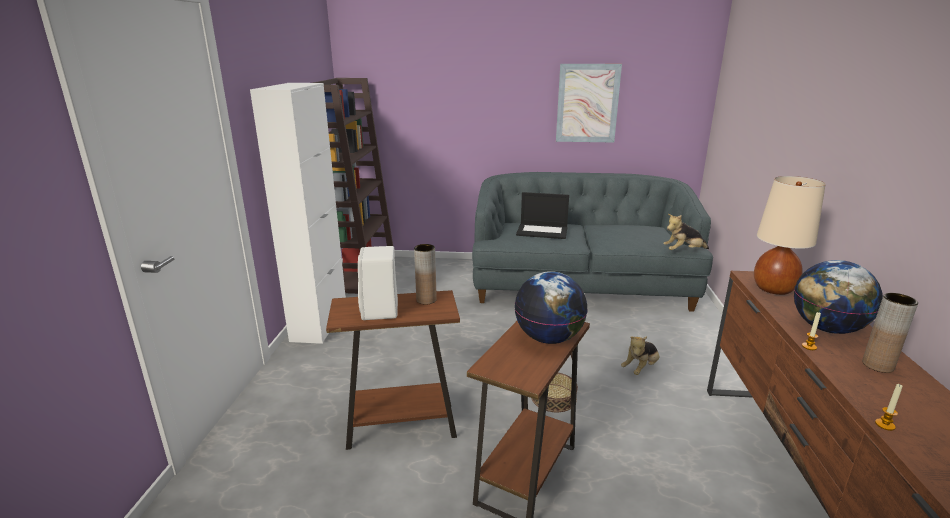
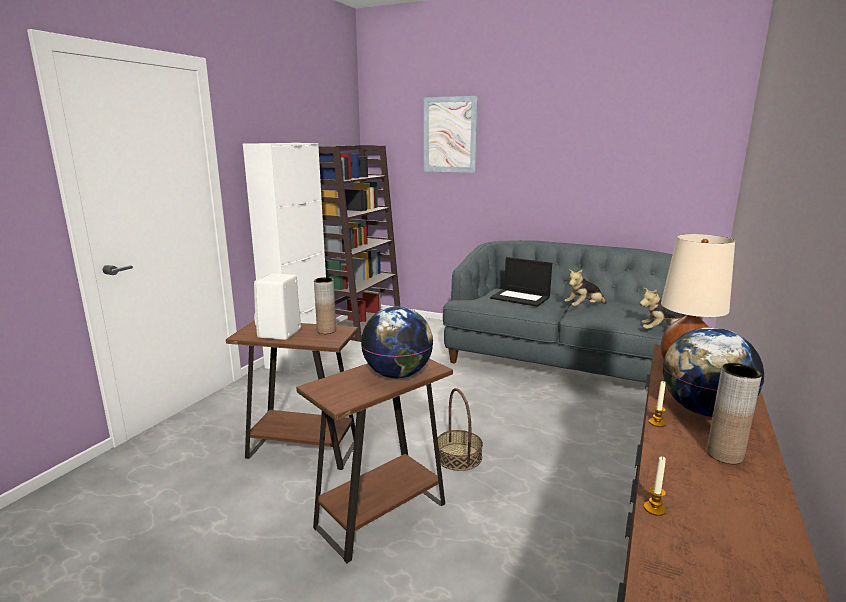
camera: 20 degrees right, 5 degrees down
picture [556,64,622,142] -> picture moved to [424,96,478,173]
plush toy [621,336,659,375] -> plush toy moved to [564,269,607,306]

